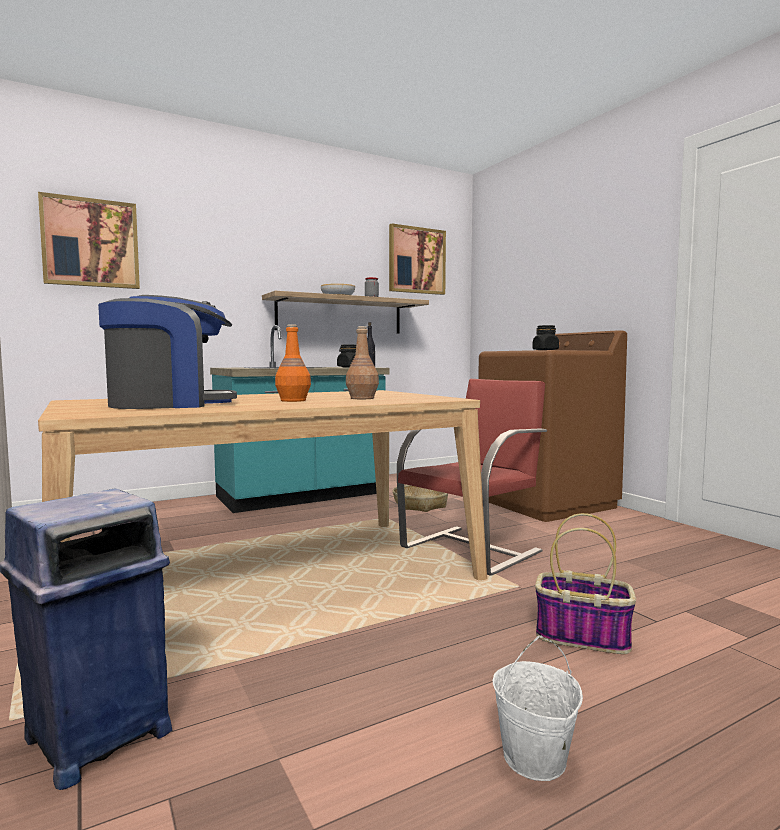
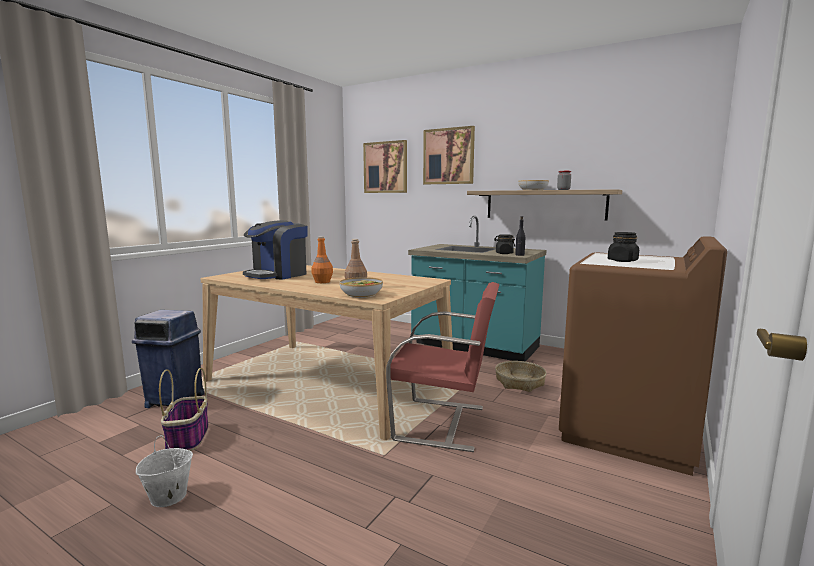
camera: 60 degrees right, 5 degrees up
coffee machine [98,295,237,409] -> coffee machine turned 90 degrees clockwise [243,220,308,279]
picture [389,223,446,295] -> picture moved to [423,126,475,184]
basket [535,513,636,654] -> basket moved to [159,368,209,451]
none -> bowl [339,277,383,298]

